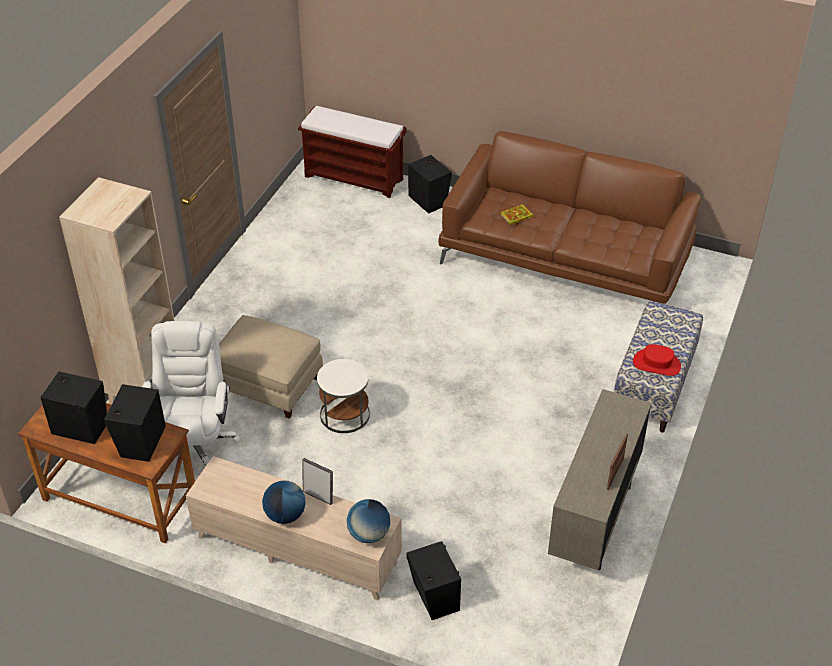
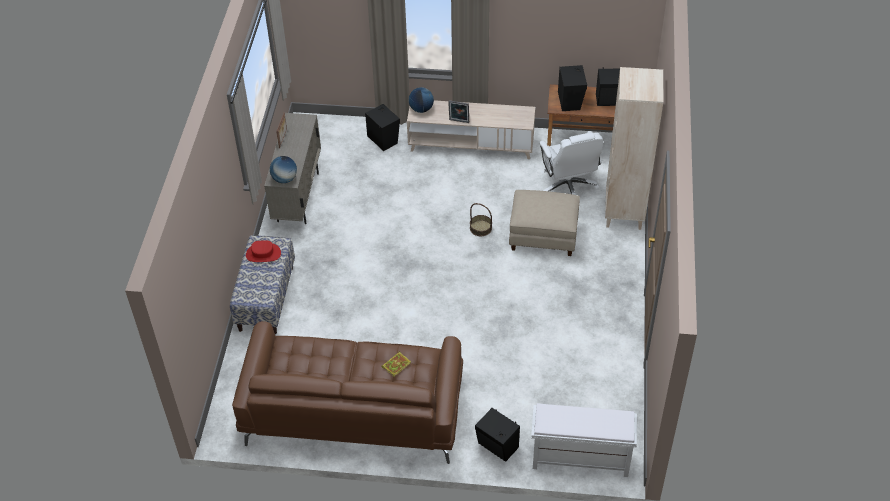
camera: 165 degrees right, 5 degrees up
globe [262,480,306,524] -> globe moved to [270,156,297,183]
brown bench [298,106,407,198] -> white bench [531,403,637,477]
white side table [317,359,370,433] -> basket [470,203,492,236]

